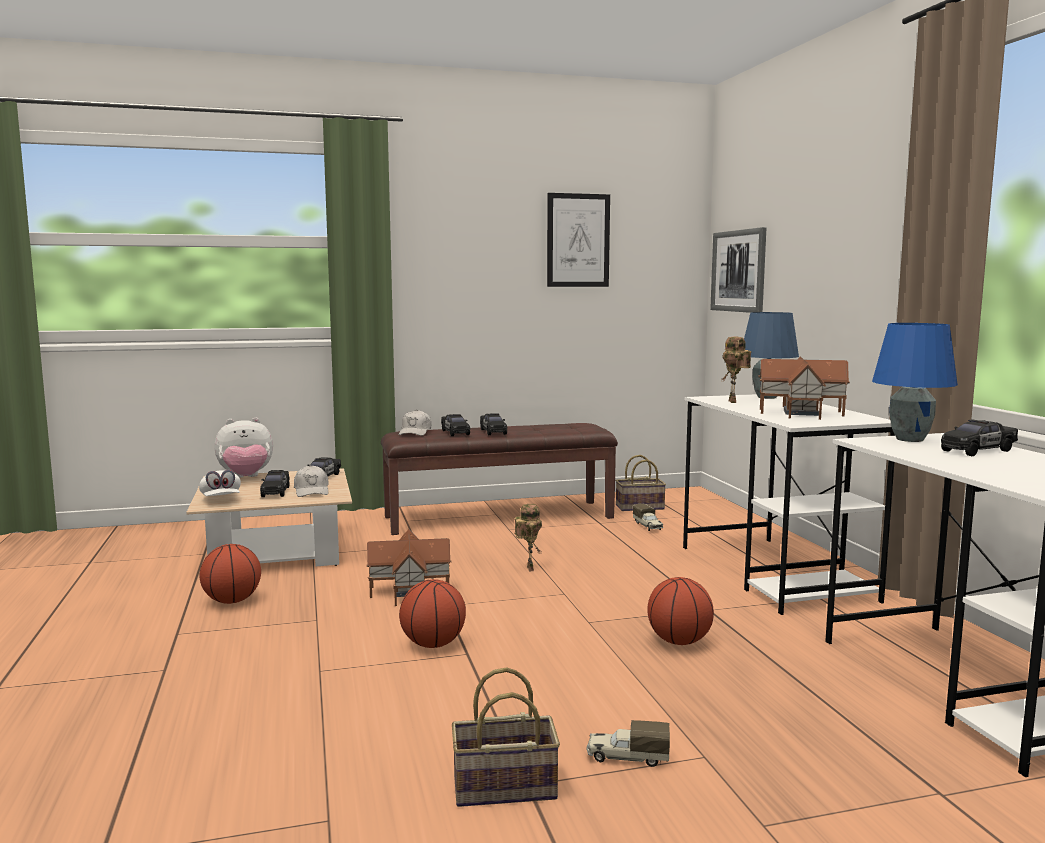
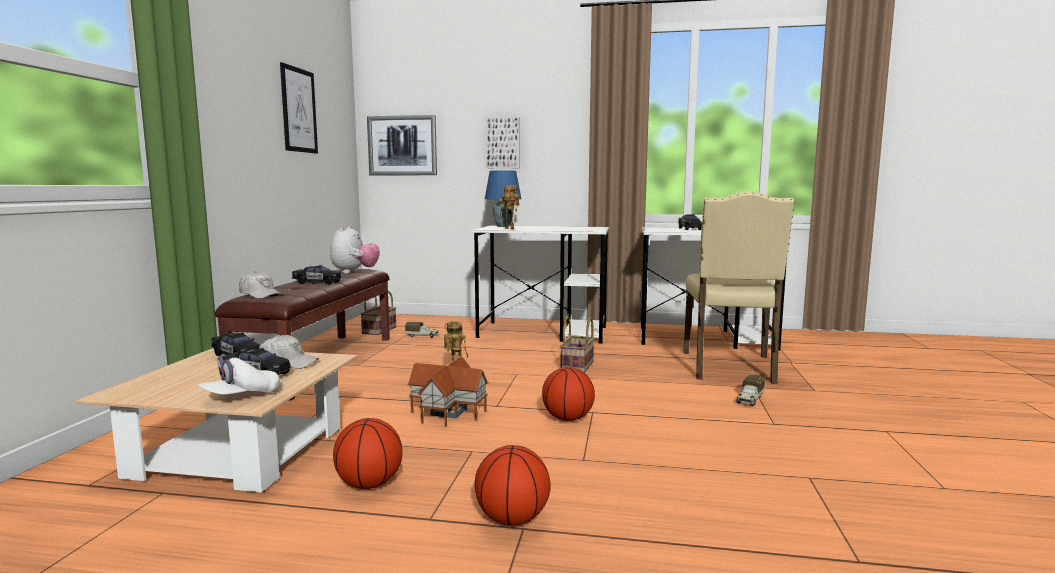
camera: 65 degrees left, 0 degrees up
white cap [199,470,241,496] -> white cap turned 135 degrees clockwise [198,356,280,394]
plush toy [214,417,273,478] -> plush toy moved to [330,225,380,274]
black toy car [441,414,470,436] -> none
basket [452,667,560,807] -> basket moved to [560,316,594,373]
basketball [647,577,714,645] -> basketball moved to [475,445,551,526]
toy house [759,356,850,420] -> none
blue table lamp [872,323,958,442] -> none
none -> picture [486,117,520,169]
none -> beige chair [684,191,795,384]

